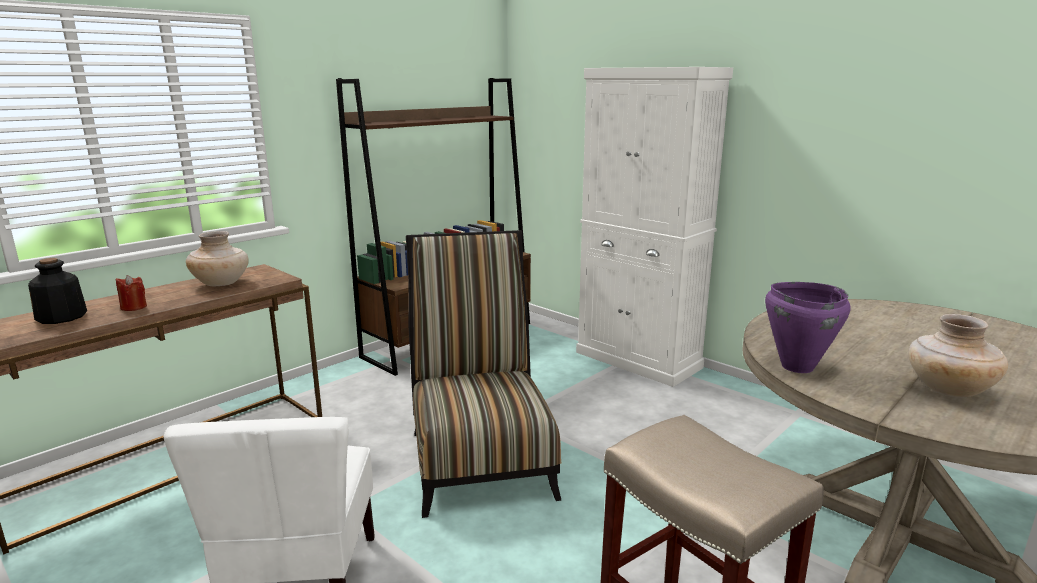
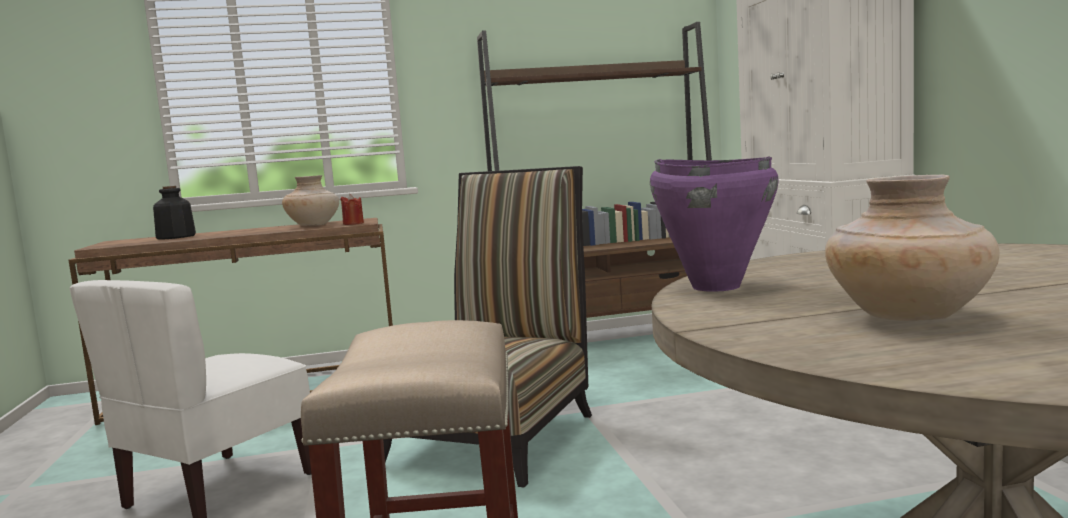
camera: 35 degrees right, 10 degrees down
red candle [116,275,147,311] -> red candle moved to [340,194,364,225]

